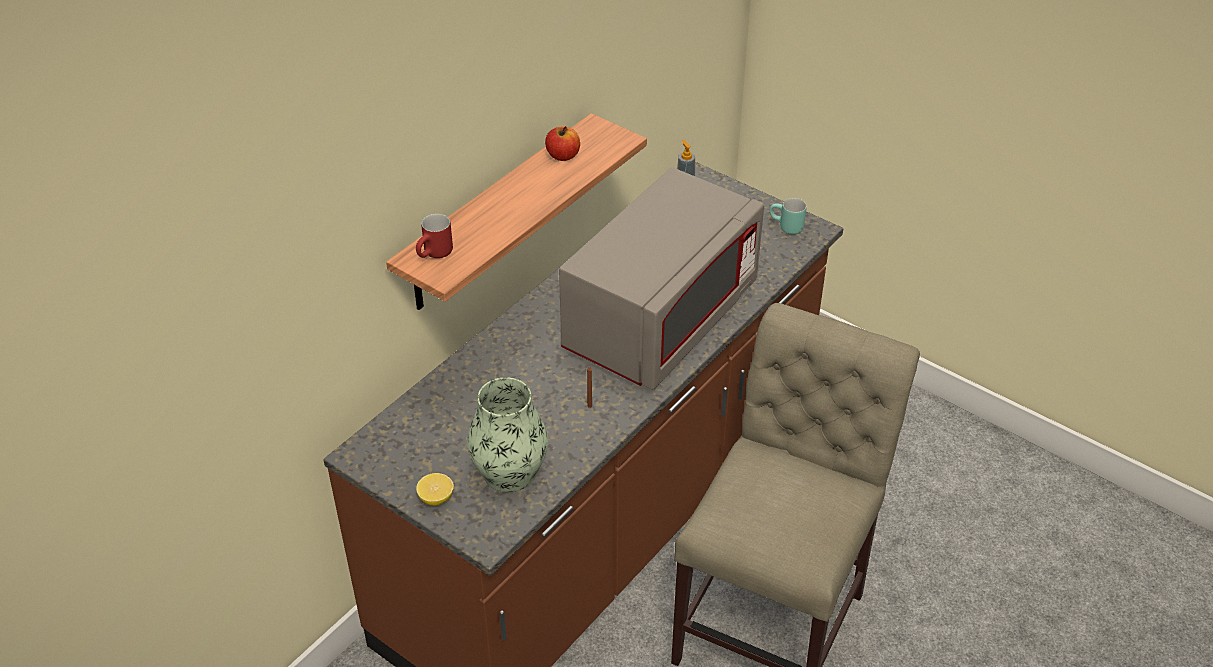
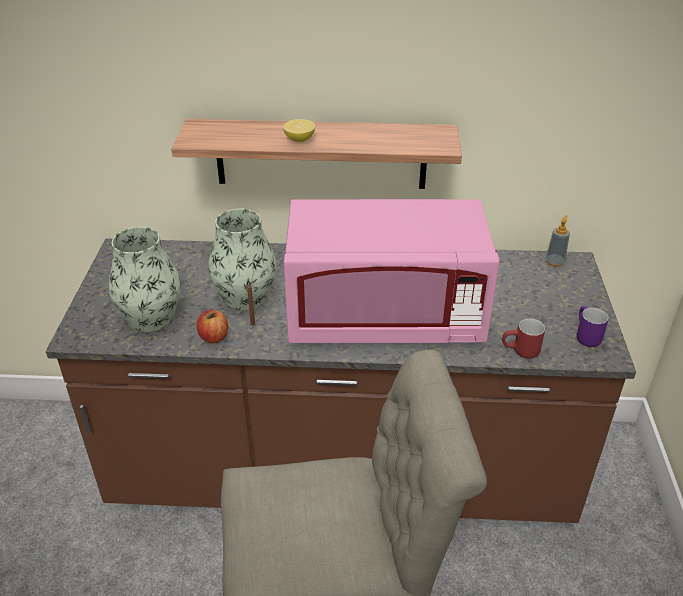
camera: 55 degrees right, 5 degrees down
red mug [416,214,453,258] -> red mug moved to [502,319,545,359]
lemon [416,473,454,506] -> lemon moved to [283,119,315,142]
apple [545,126,580,161] -> apple moved to [197,310,228,343]
grey microwave [559,167,764,390] -> pink microwave [284,199,500,343]
turquoise mug [770,198,807,235] -> purple mug [577,306,609,347]
none -> vase [208,209,277,311]

